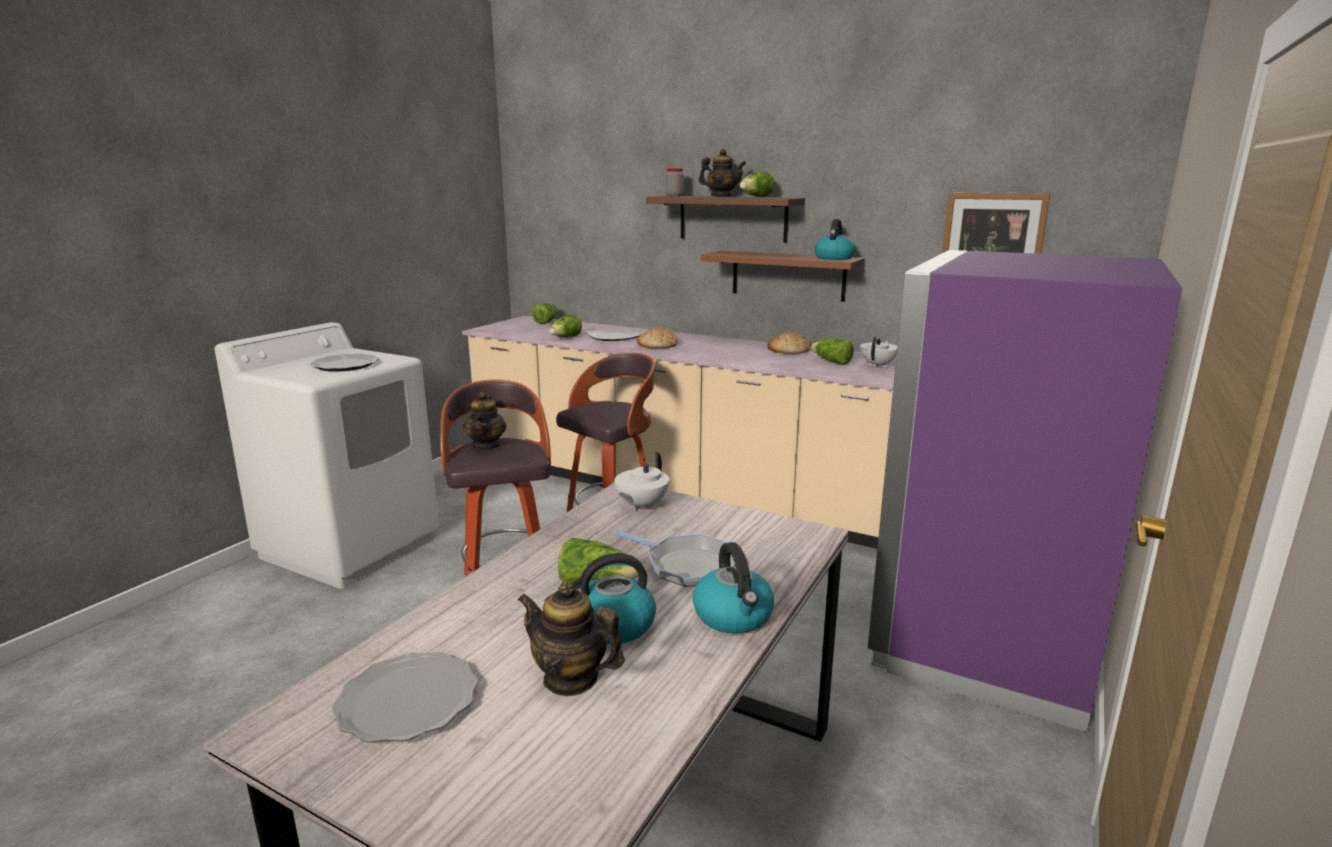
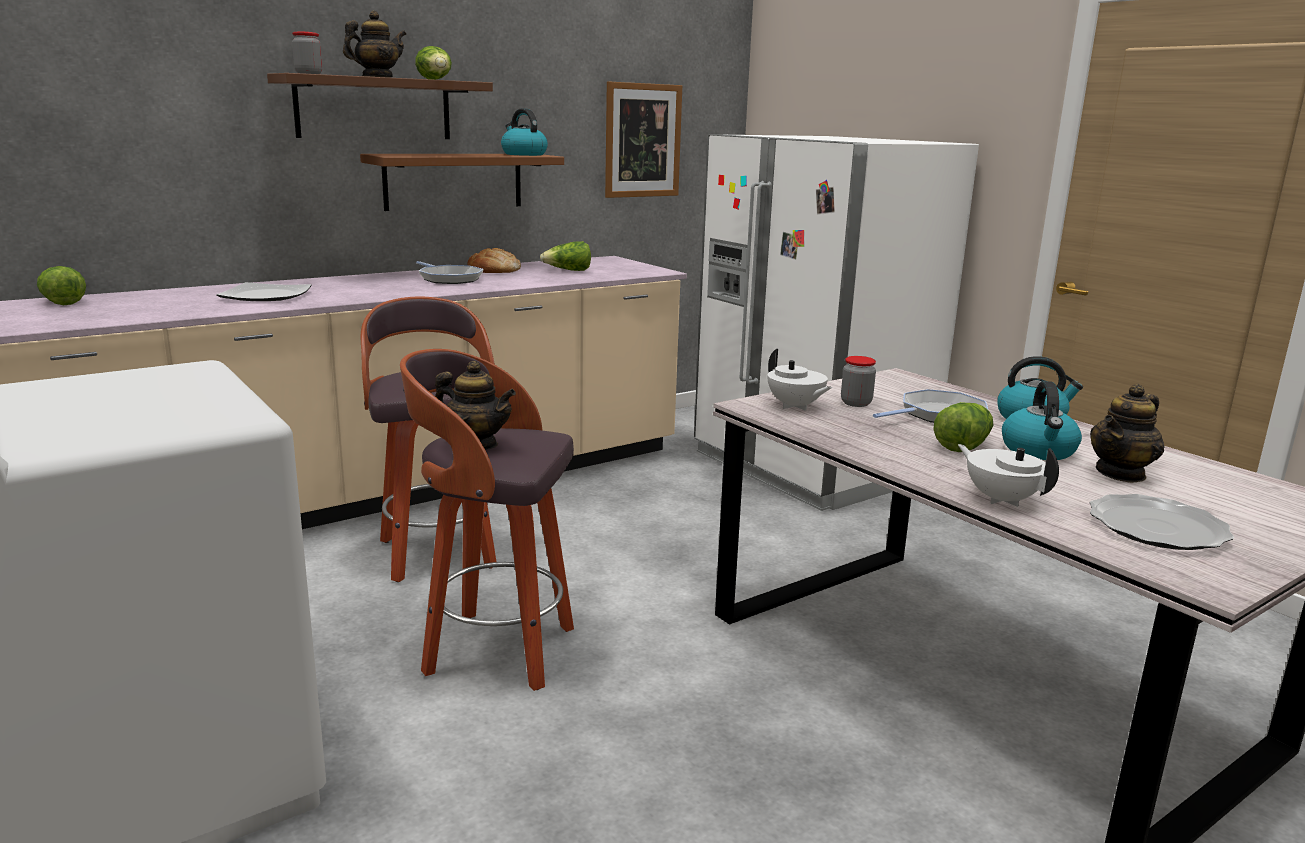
camera: 65 degrees left, 0 degrees up
plate [310,354,379,372] -> none
lettuce [549,314,582,338] -> none
bread [637,327,678,348] -> none
white teapot [860,337,897,368] -> white teapot moved to [958,444,1059,507]
purple fridge [868,250,1182,732] -> white fridge [694,134,979,511]
none -> frying pan [416,261,483,284]
none -> jar [841,356,876,407]

